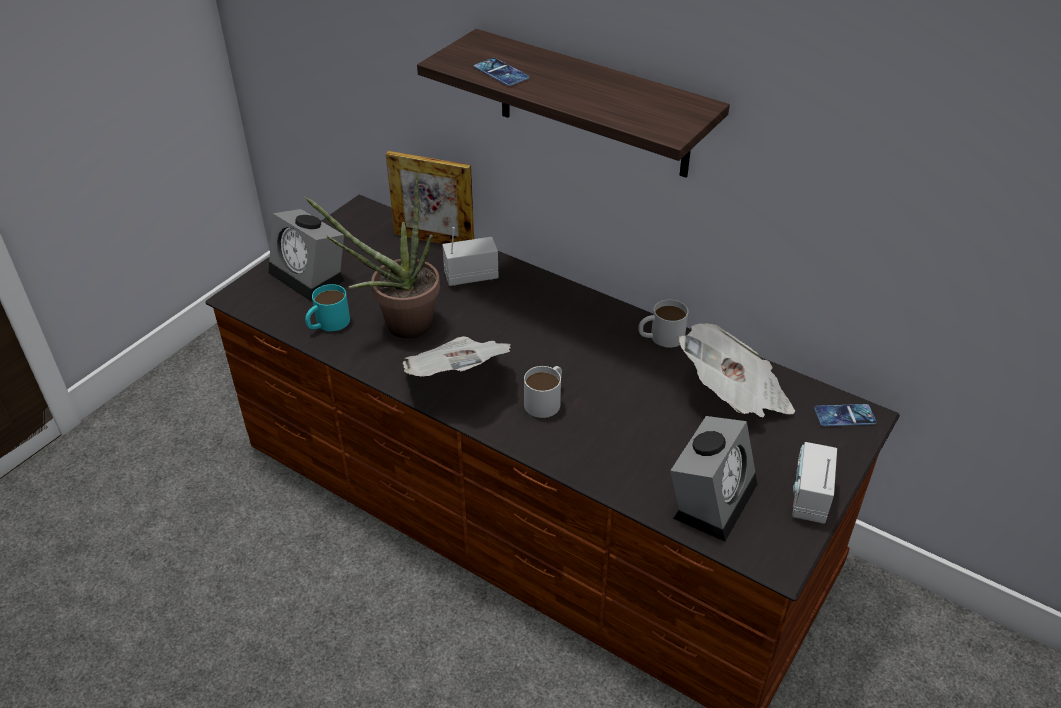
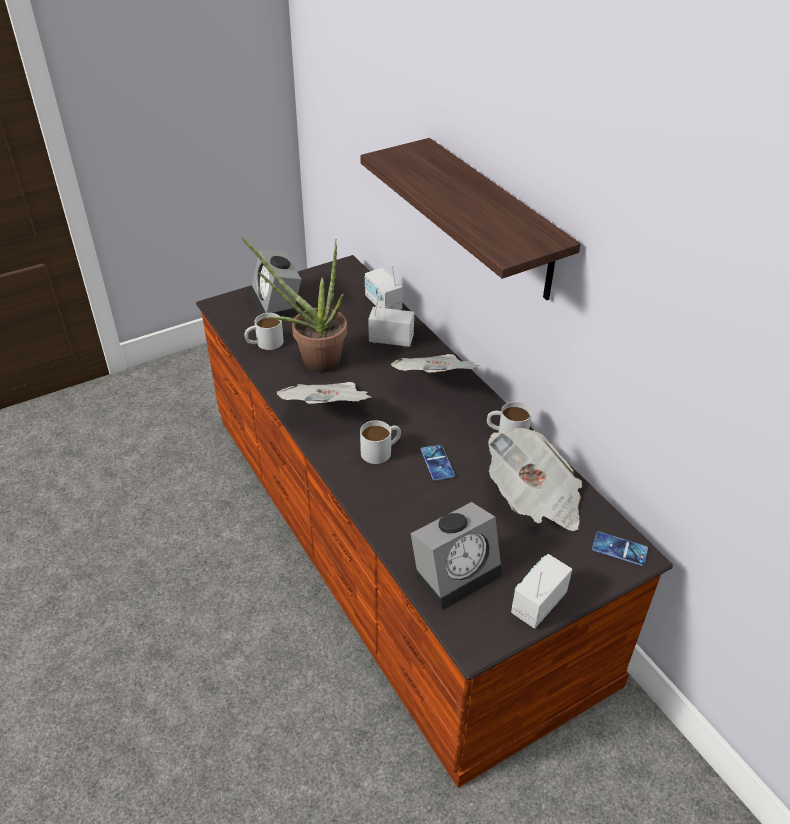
camera: 25 degrees right, 0 degrees up
turquoise mug [305,284,350,331] -> white mug [244,313,284,350]
picture frame [386,151,474,244] -> radio [365,265,403,310]
phone [474,58,529,86] -> phone moved to [421,444,455,481]
none -> newspaper [391,354,479,373]

